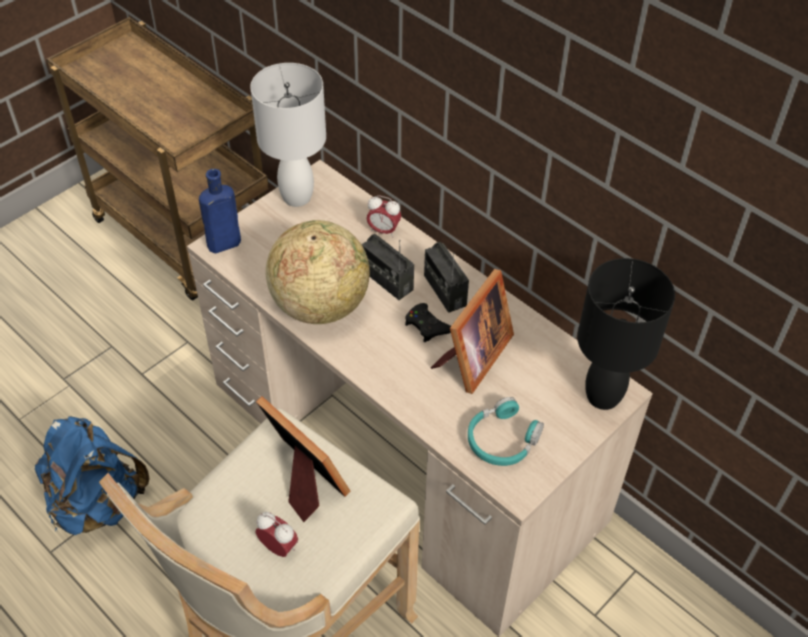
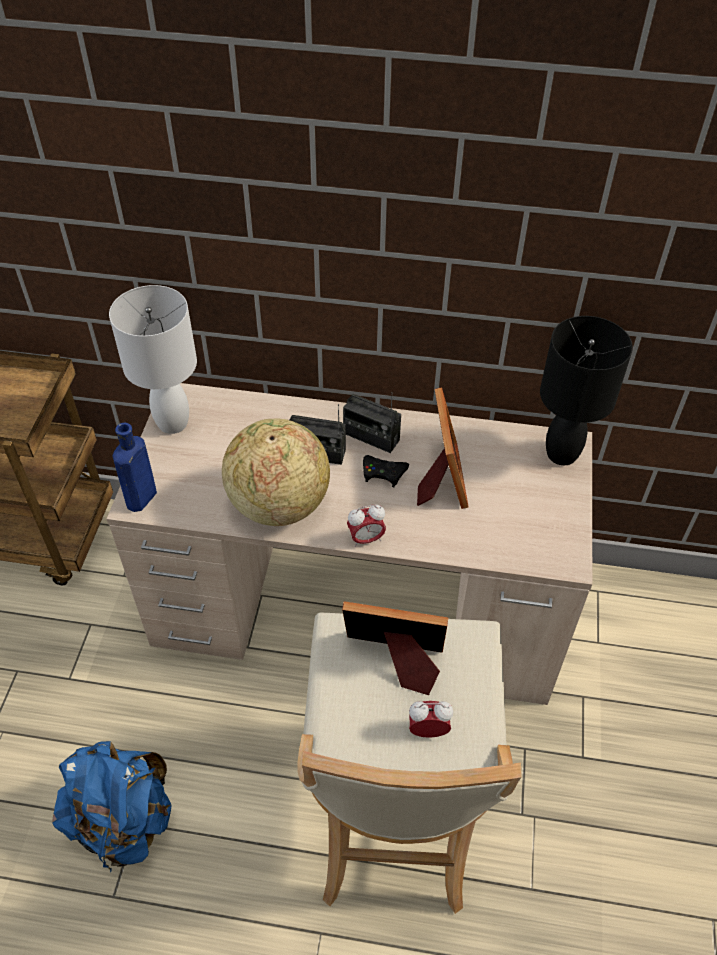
camera: 35 degrees left, 0 degrees up
alarm clock [366,195,401,238] -> alarm clock moved to [347,505,386,547]
turquoise headphones [468,397,544,466] -> none

